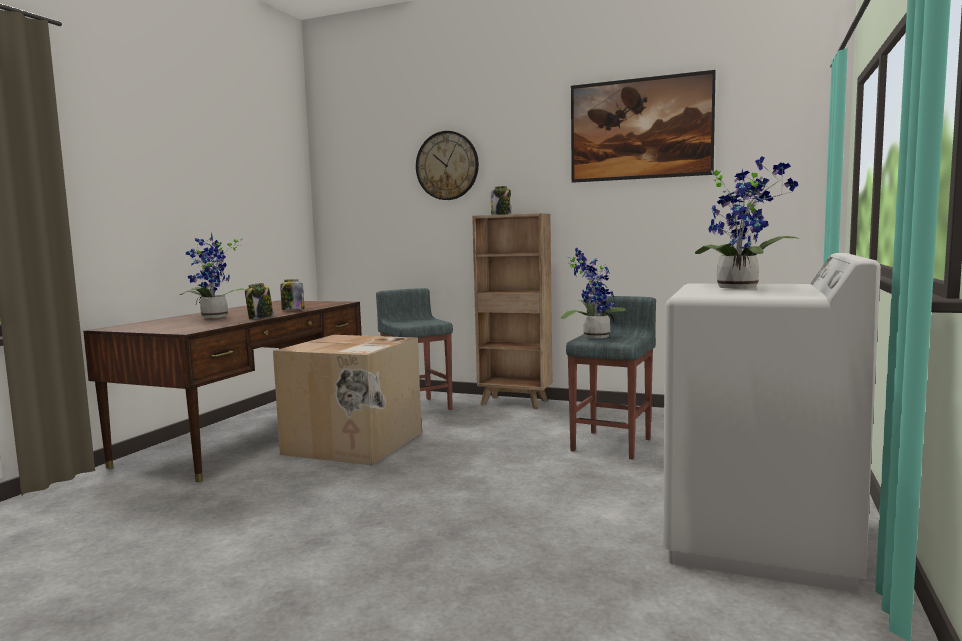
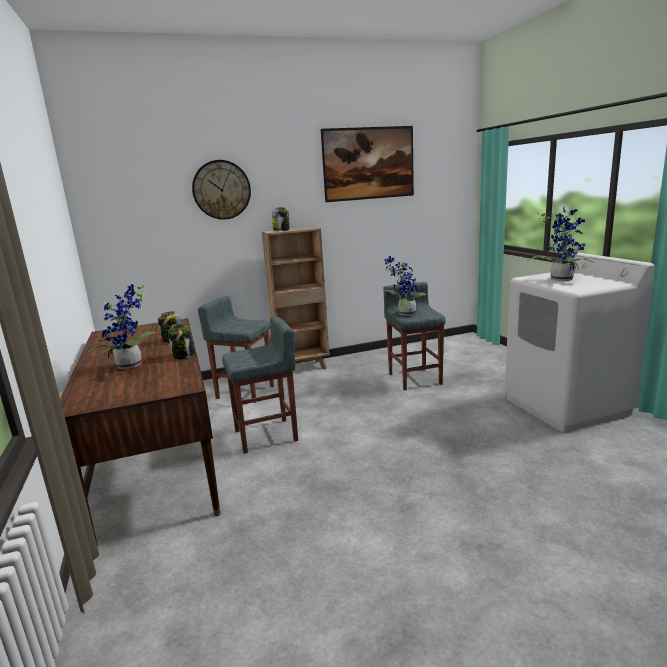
camera: 40 degrees left, 10 degrees up
cardboard box [273,335,422,466] -> grey stool [222,317,298,454]

